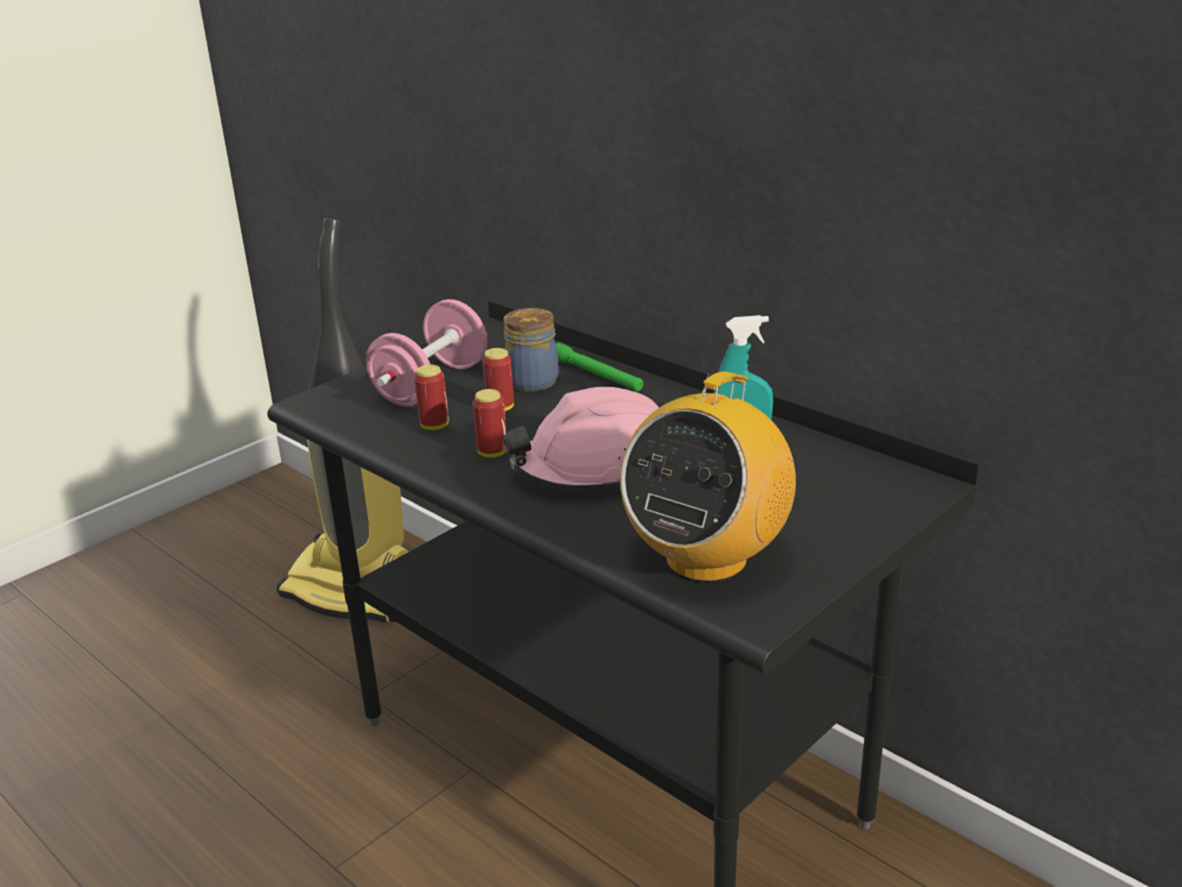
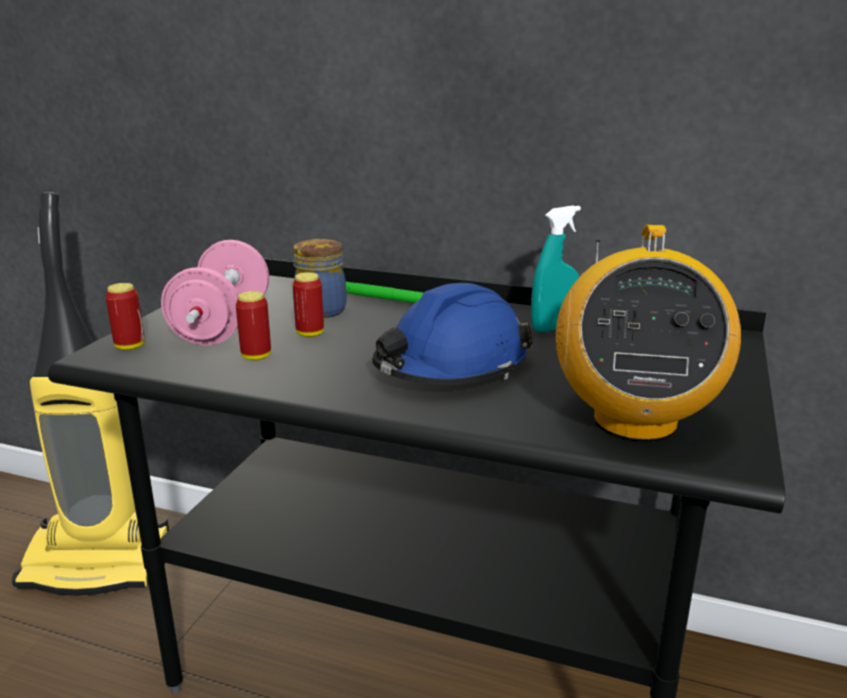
camera: 25 degrees left, 5 degrees down
can [473,389,507,458] -> can moved to [105,283,145,350]
pink hard hat [503,387,660,491] -> blue hard hat [372,283,533,385]

